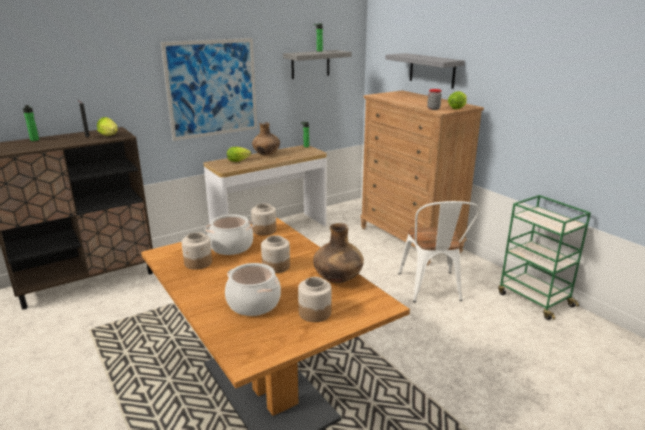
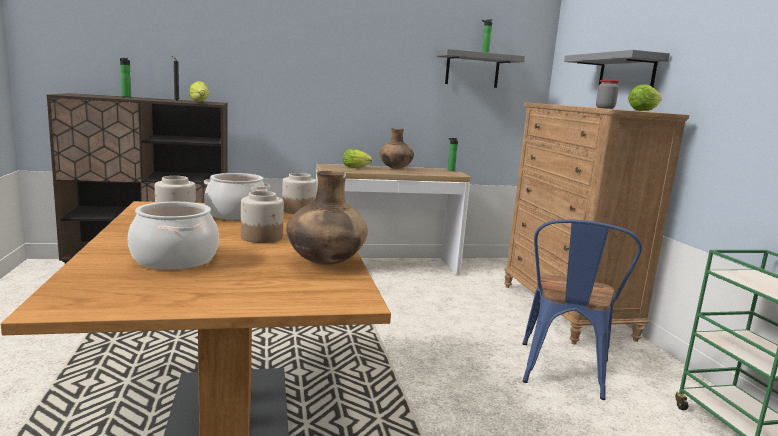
camera: 20 degrees right, 10 degrees down
picture [161,38,257,141] -> none
jar [298,277,332,322] -> none
white chair [398,201,480,302] -> blue chair [522,219,642,400]

